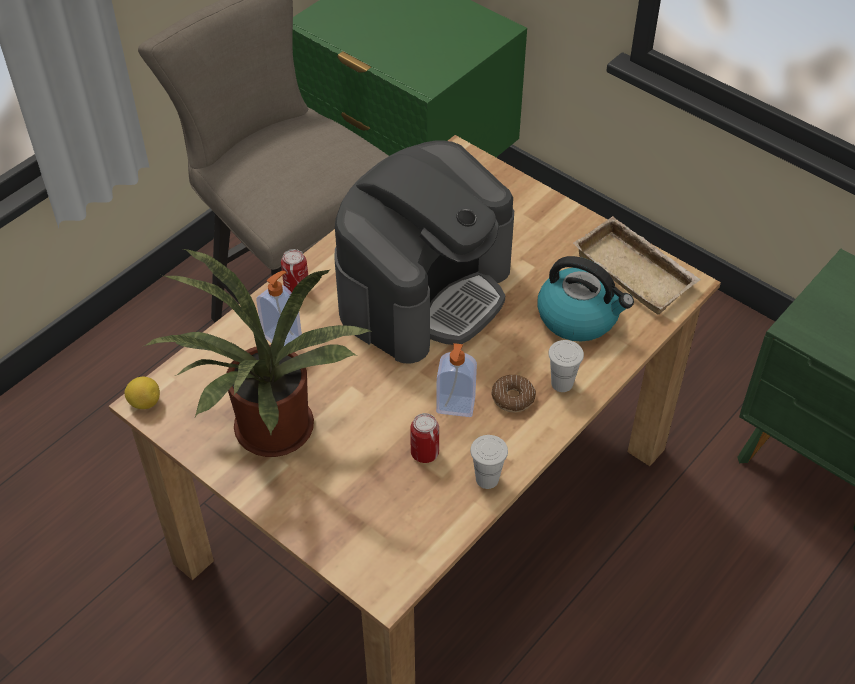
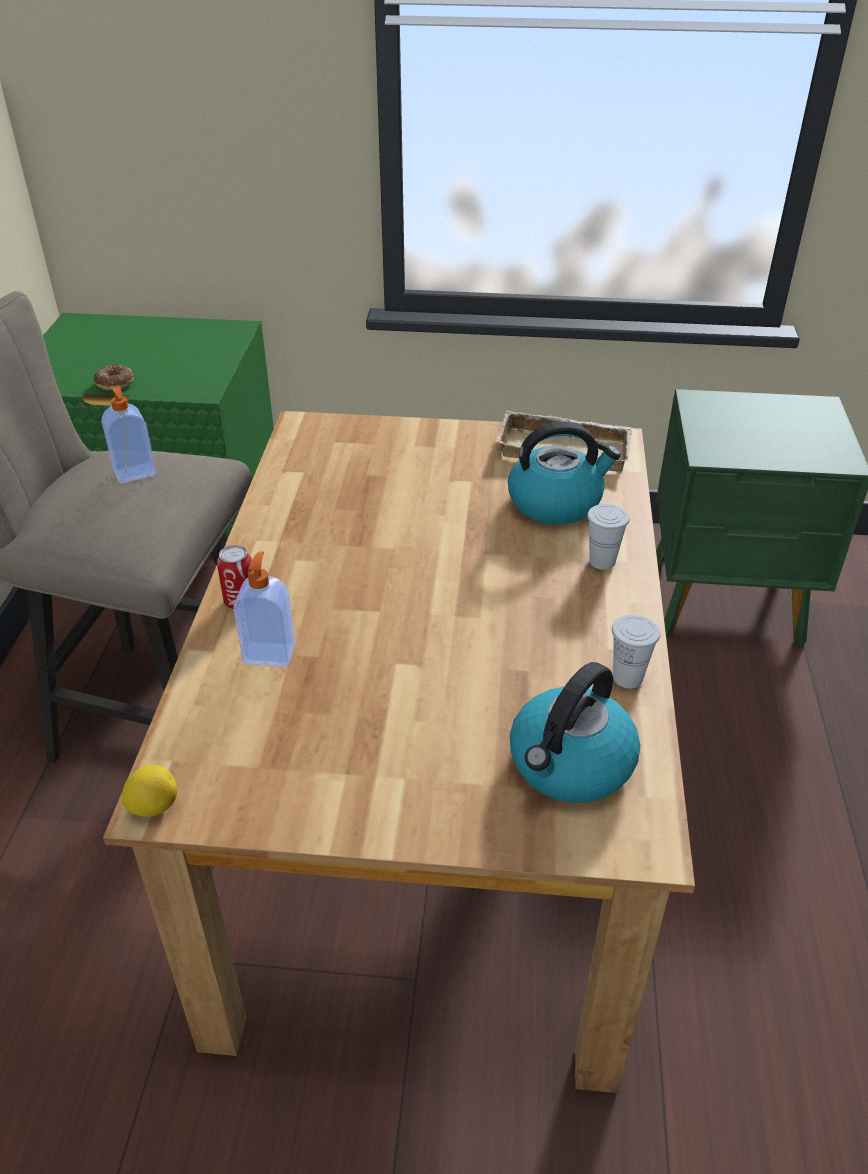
camera: 35 degrees left, 10 degrees down
potted plant [144,249,372,457] -> none
coffee machine [334,140,514,364] -> none
can [410,413,439,463] -> none
soap dispenser [436,343,477,417] -> soap dispenser moved to [102,387,156,484]
donut [491,375,536,412] -> donut moved to [94,365,134,390]
none -> kettle [510,662,640,803]

